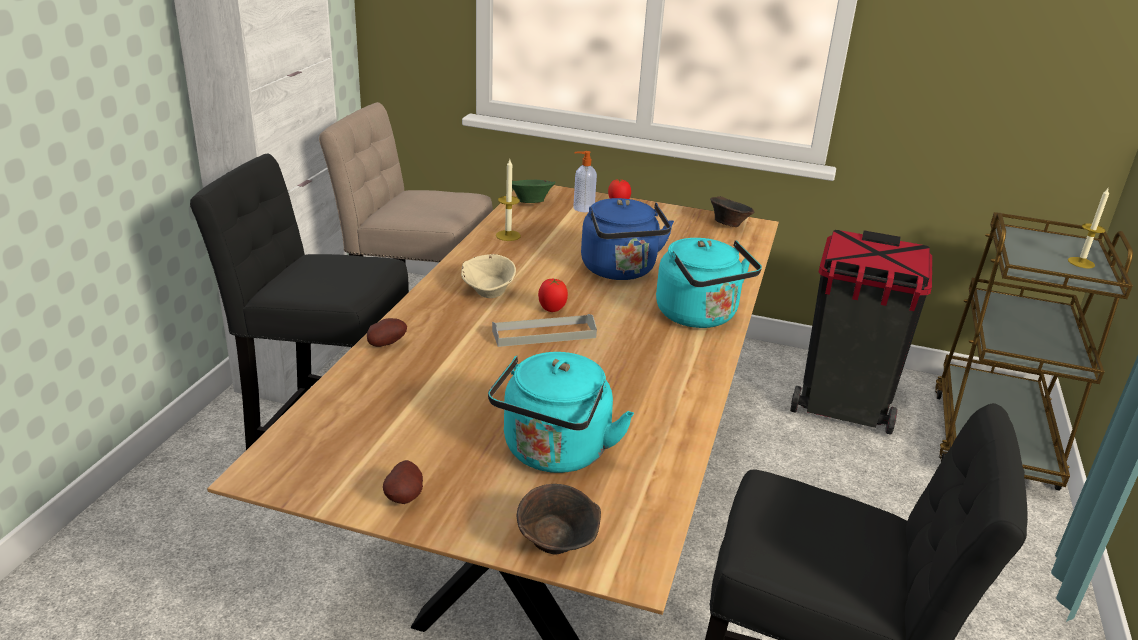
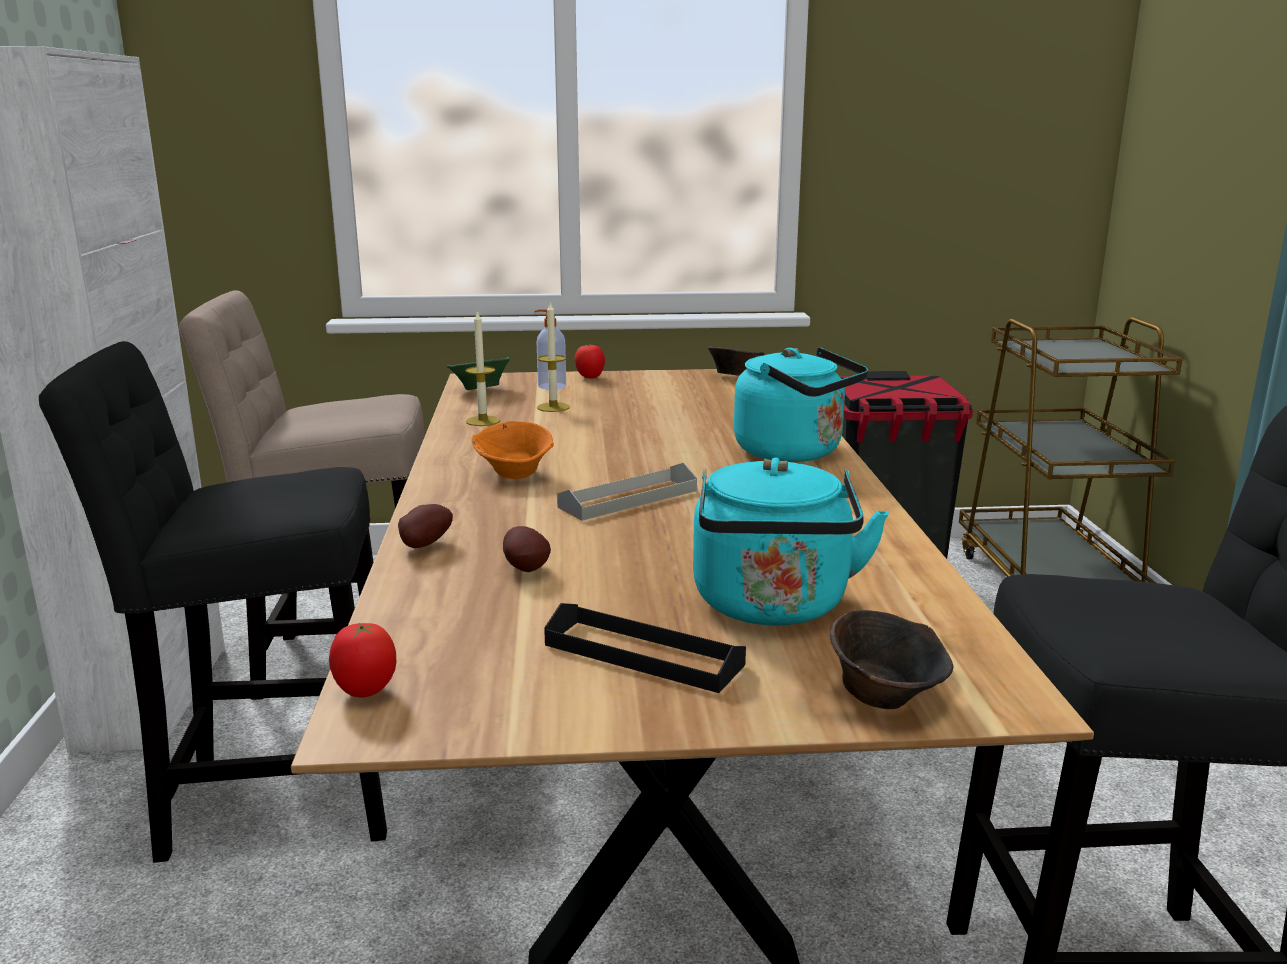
camera: 20 degrees left, 10 degrees down
potato [383,460,423,504] -> potato moved to [503,526,551,572]
beige bowl [461,254,516,298] -> orange bowl [472,421,554,479]
tomato [538,278,568,312] -> tomato moved to [329,622,396,697]
blue kettle [581,198,674,280] -> none
candle [1068,188,1109,269] -> candle moved to [537,301,570,412]
none -> black tray [544,603,746,693]

